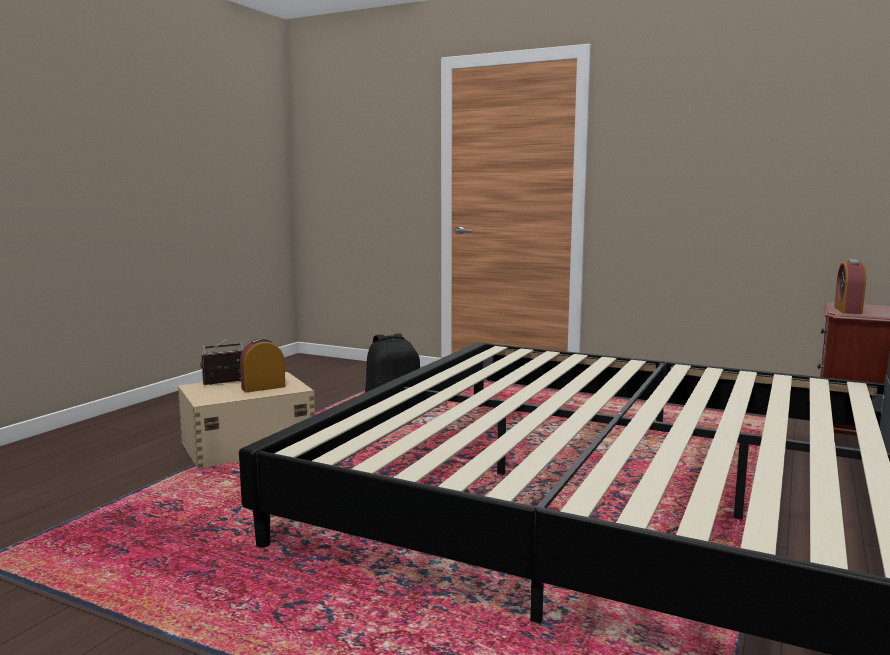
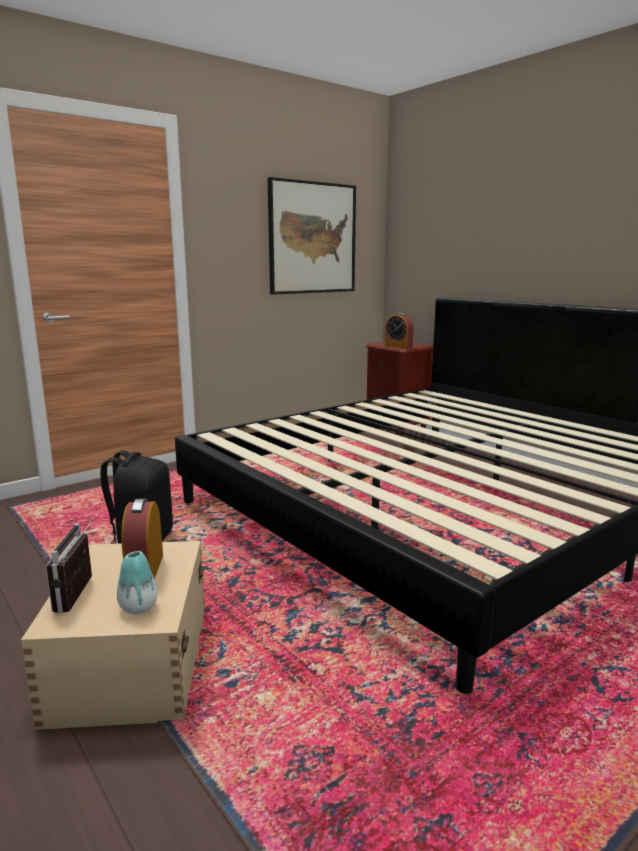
camera: 65 degrees left, 5 degrees up
none -> vase [117,551,158,614]
none -> picture [268,177,356,294]

